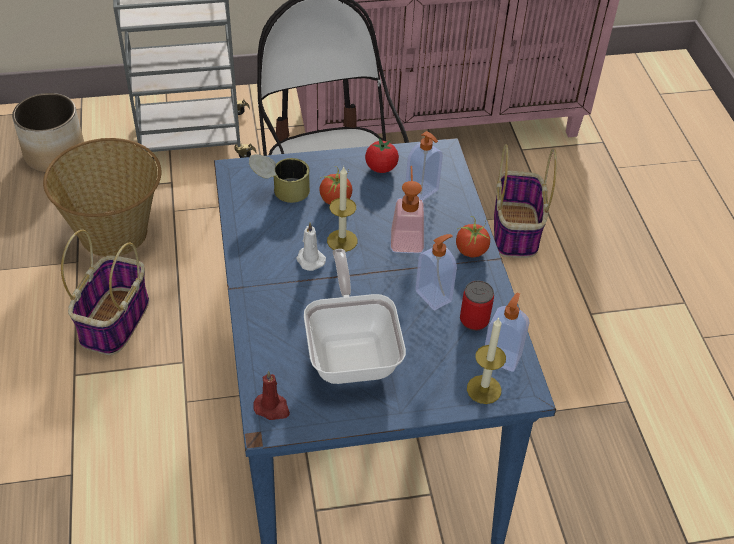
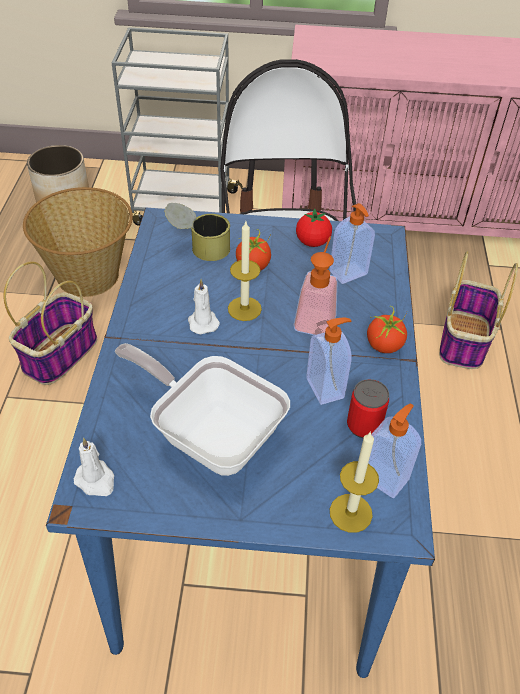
camera: 15 degrees right, 0 degrees up
red candle [253,370,290,420] -> white candle [74,438,114,496]
frying pan [304,249,406,384] -> frying pan turned 60 degrees counterclockwise [115,343,290,476]

